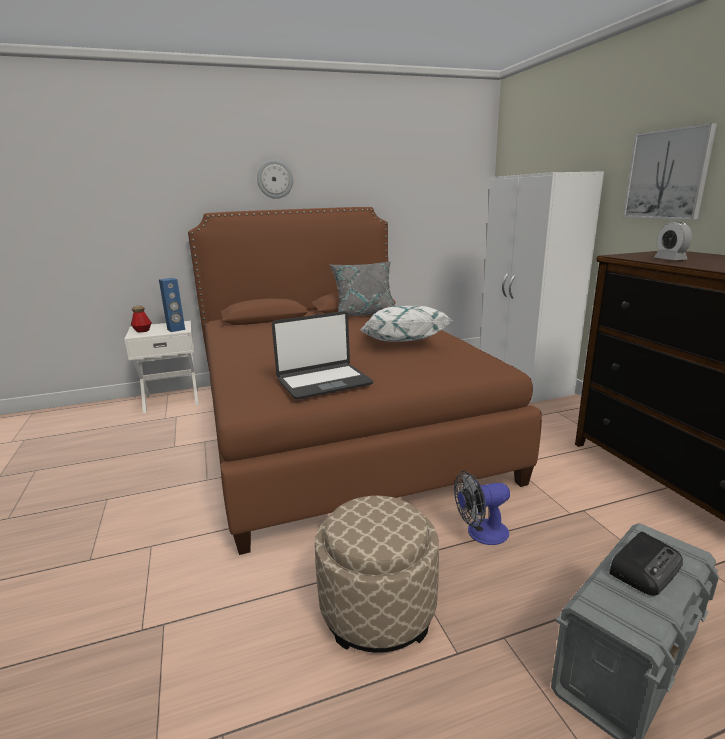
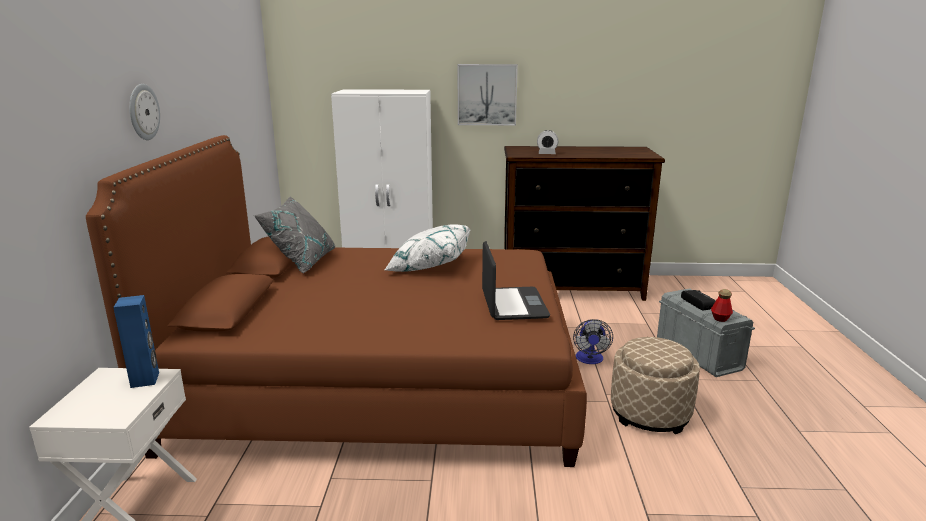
camera: 70 degrees left, 0 degrees up
bottle [131,306,152,332] -> bottle moved to [711,289,733,322]

